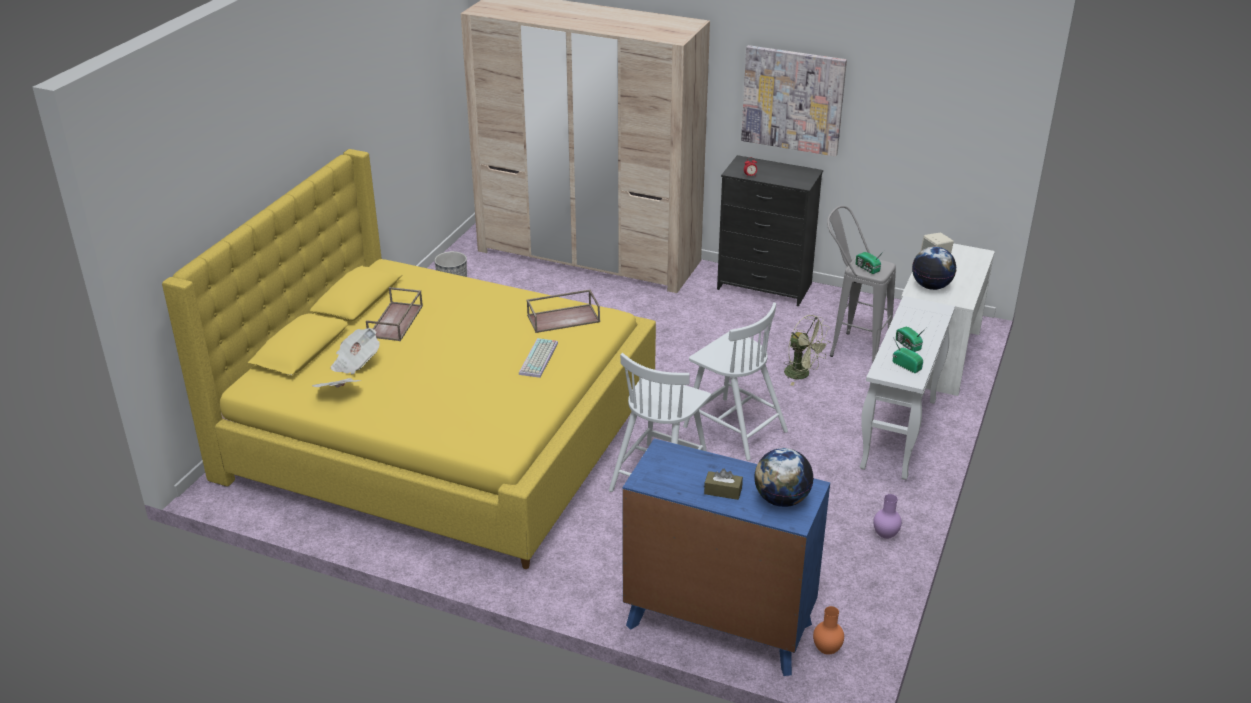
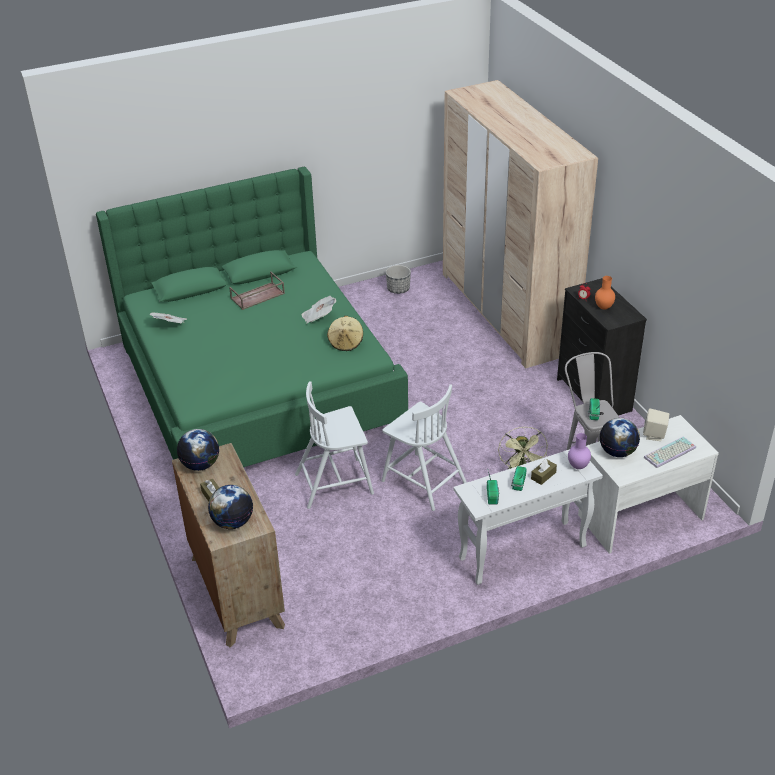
camera: 45 degrees right, 5 degrees up
yellow bed [162,149,656,569] -> green bed [96,167,408,467]
newspaper [331,328,380,374] -> newspaper moved to [302,296,336,323]
keyboard [519,338,558,378] -> keyboard moved to [644,436,696,468]
brown tray [527,289,600,333] -> beige hat [327,316,363,351]
blue dresser [622,439,830,676] -> brown dresser [172,443,285,648]
white chair [683,302,788,461] -> white chair turned 45 degrees counterclockwise [381,384,467,511]
picture [741,45,847,157] -> none
orange vase [813,606,844,655] -> orange vase moved to [595,276,615,310]
purple vase [873,494,902,539] -> purple vase moved to [568,433,591,469]
none -> globe [177,429,219,471]
none -> brown tissue box [531,459,557,485]

